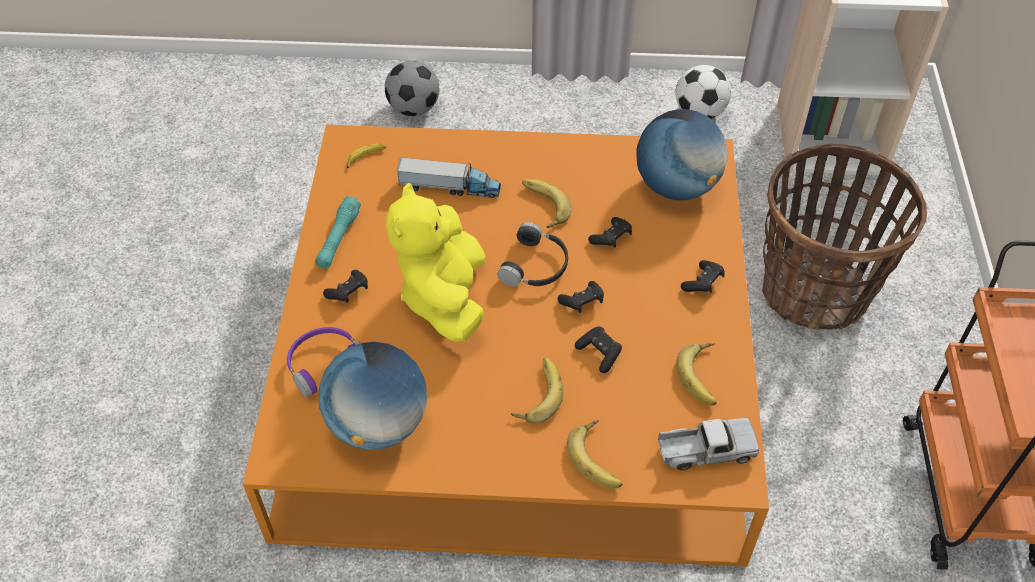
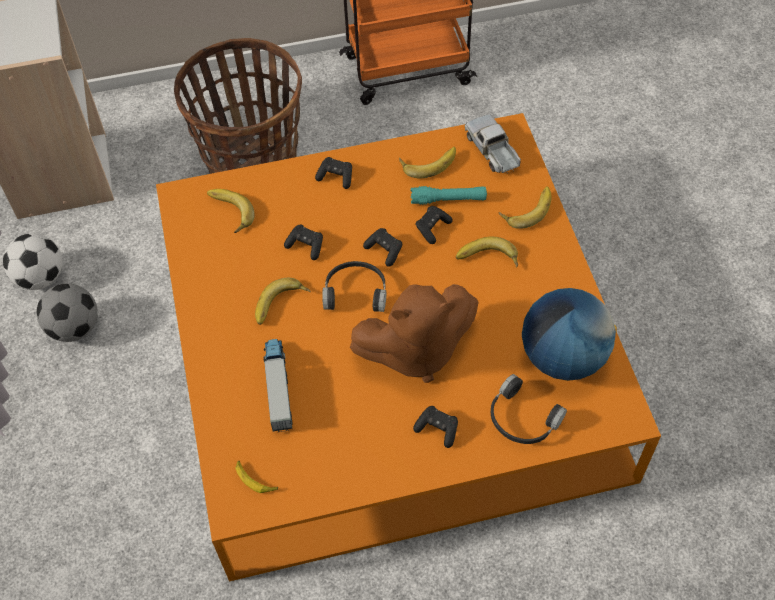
camera: 105 degrees left, 5 degrees up
purple headphones [287,327,360,398] -> black headphones [491,374,567,444]
turquoise flashlight [315,196,361,269] -> turquoise flashlight moved to [410,186,487,205]
football [385,61,439,116] -> football moved to [37,283,98,342]
yellow plush toy [386,183,486,342] -> brown plush toy [350,284,479,383]
globe [636,109,728,200] -> banana [207,189,255,233]

